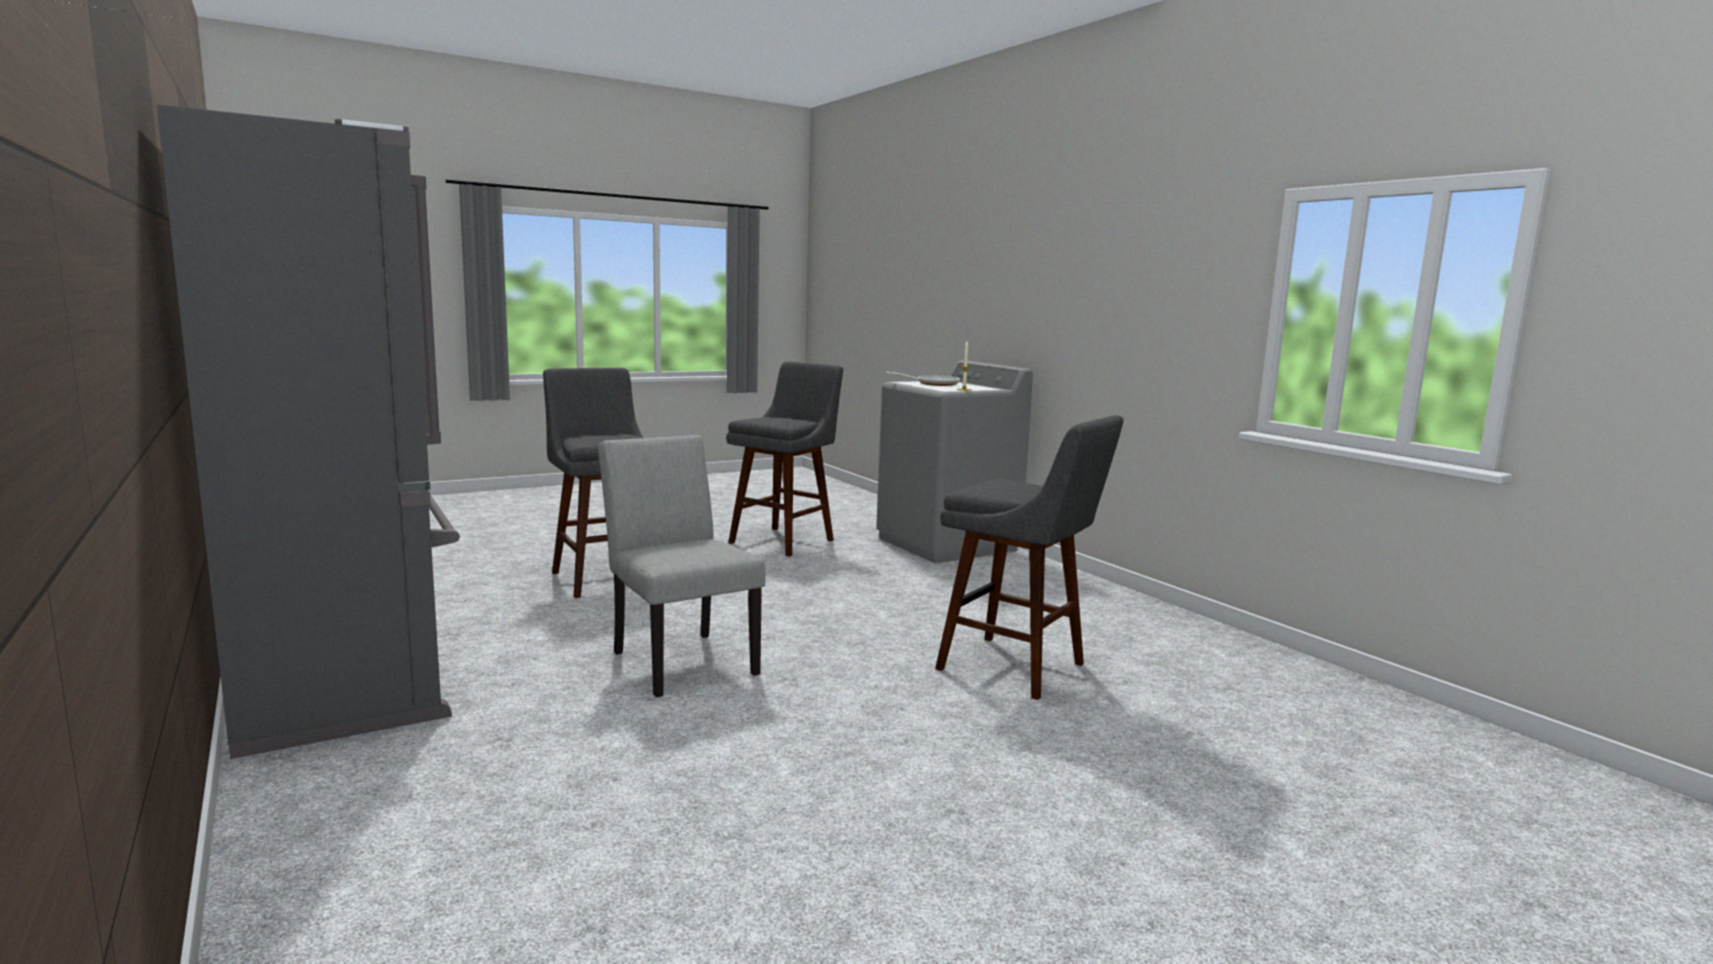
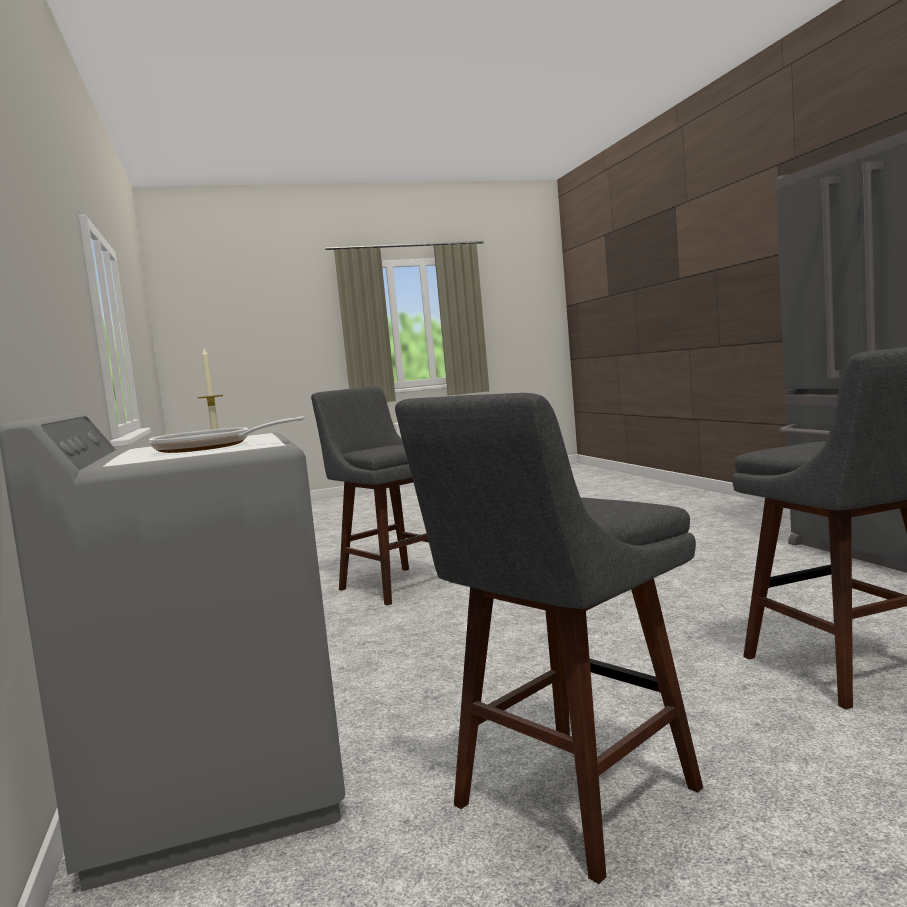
camera: 165 degrees left, 5 degrees down
grey chair [598,435,765,697] -> none

